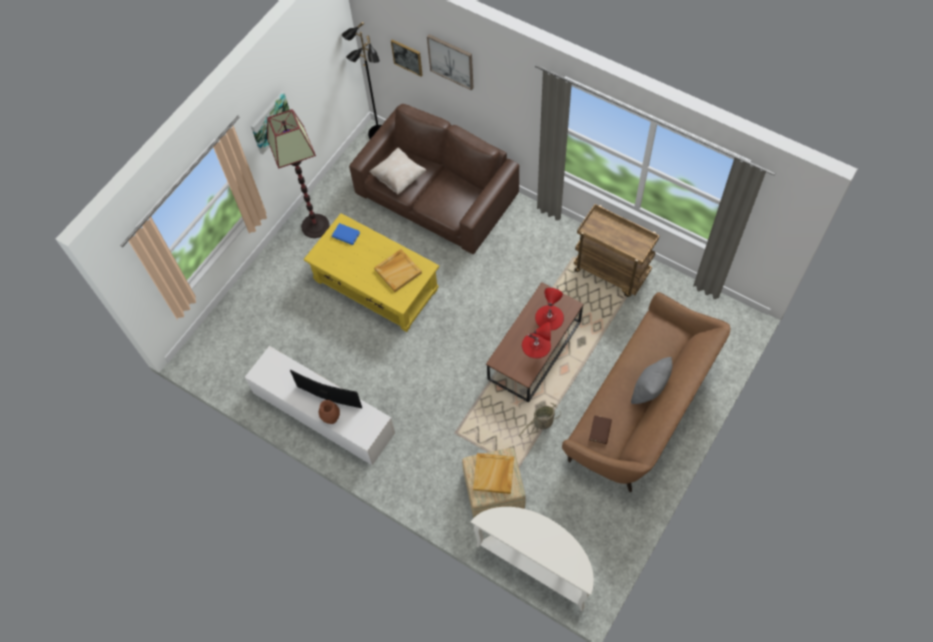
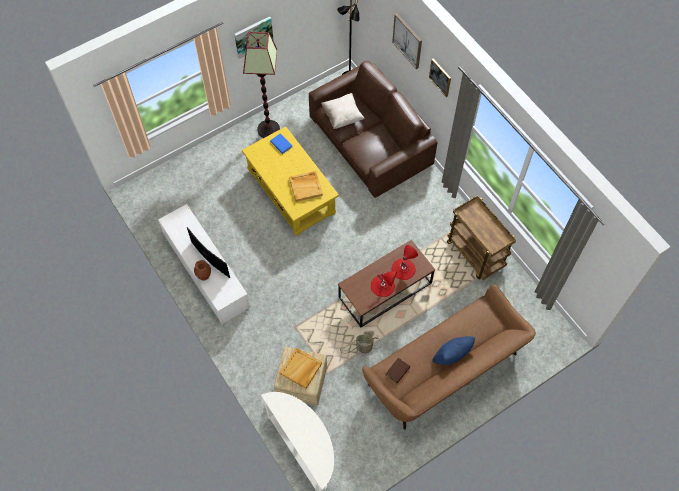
camera: 20 degrees right, 0 degrees up
picture [391,39,422,76] -> picture moved to [429,59,451,97]
grey pillow [631,357,672,404] -> blue pillow [432,336,475,365]

